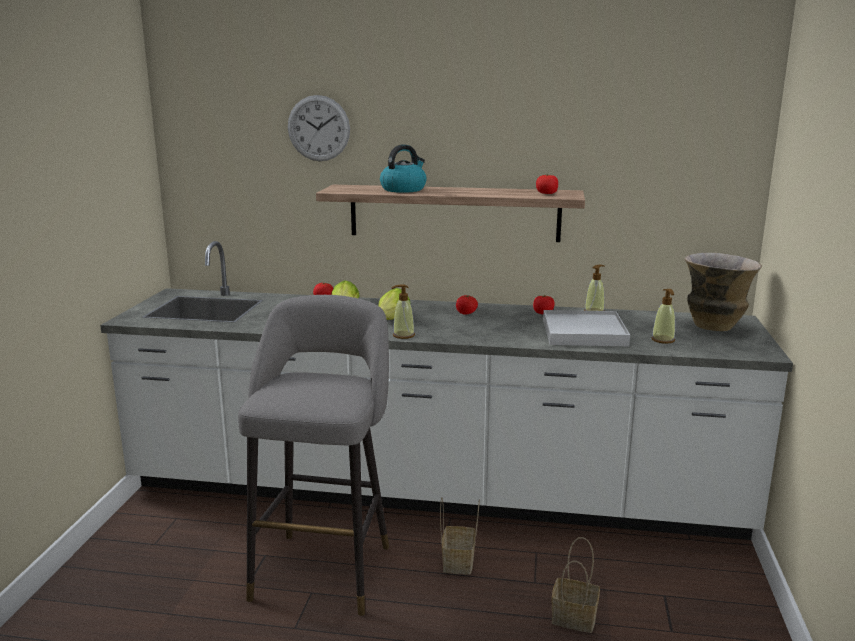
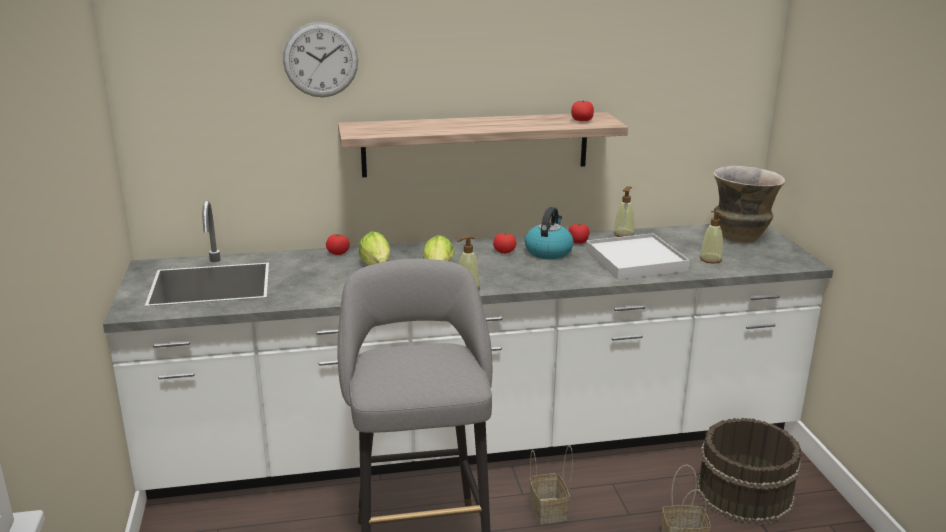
camera: 20 degrees left, 5 degrees up
kettle [380,145,427,193] -> kettle moved to [525,207,574,259]
none -> brown bucket [697,418,802,525]

